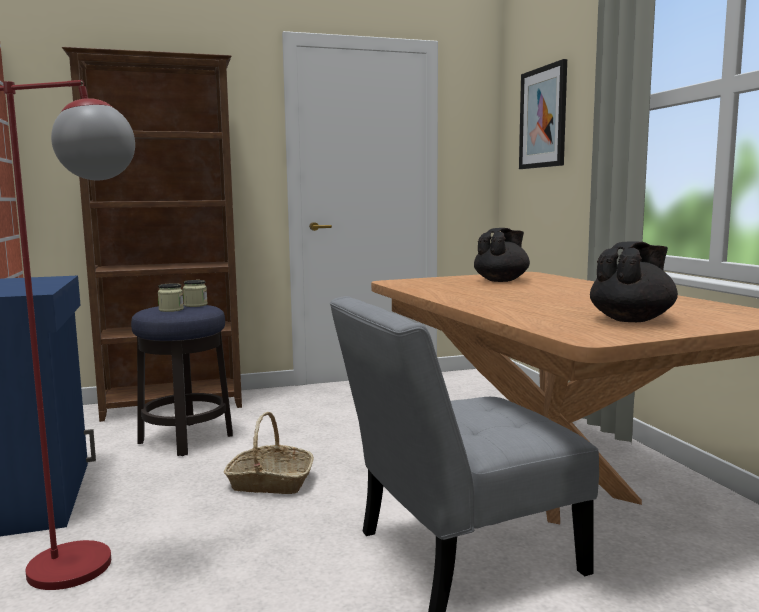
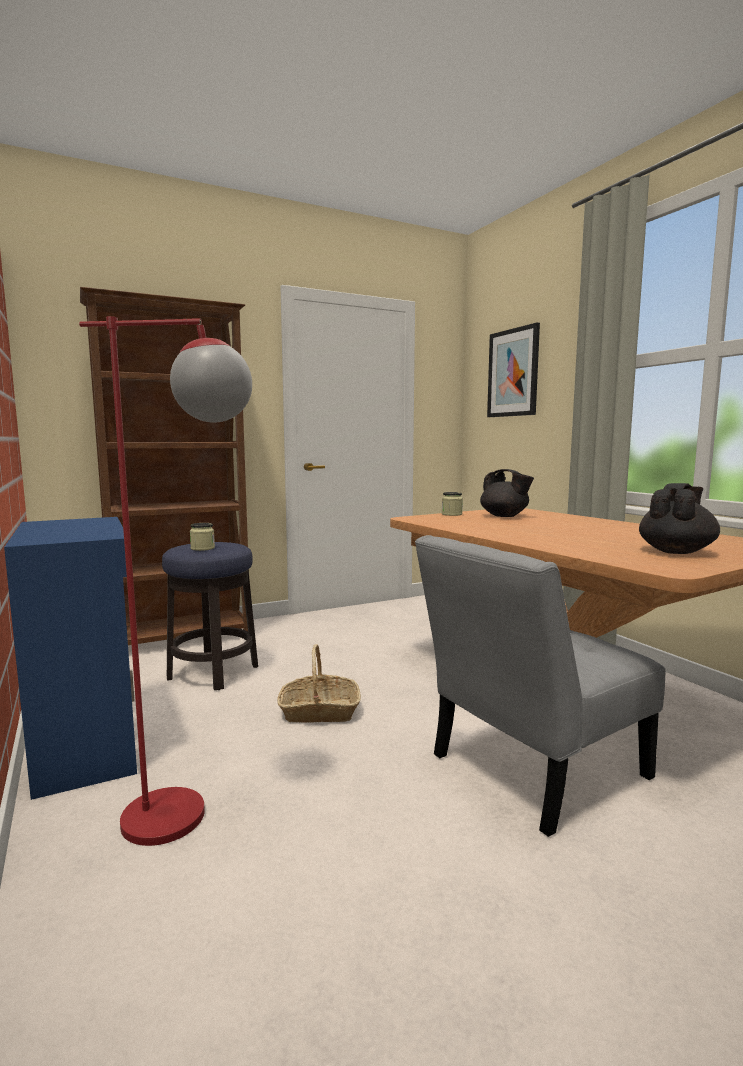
camera: 10 degrees left, 0 degrees up
jar [183,280,208,307] -> jar moved to [442,492,463,516]
black teapot [474,228,530,282] -> black teapot turned 105 degrees clockwise [480,469,534,517]

